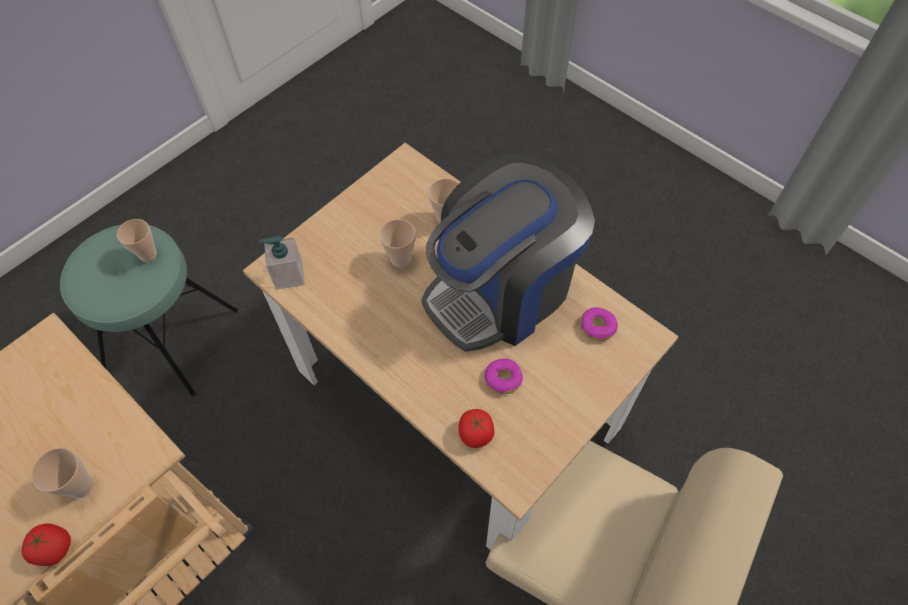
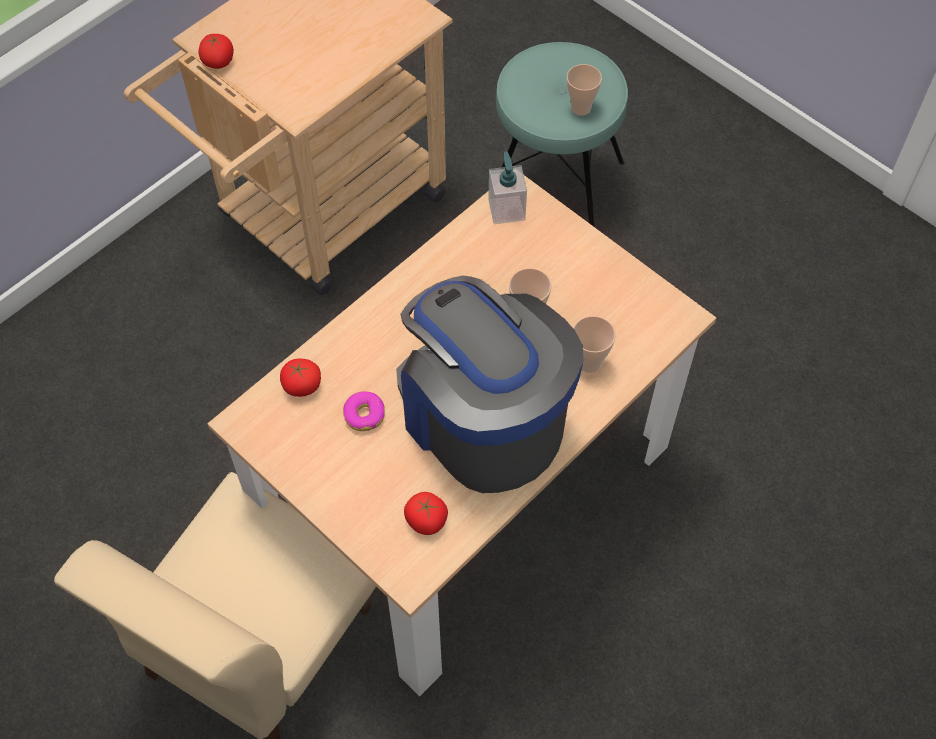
camera: 90 degrees right, 0 degrees up
cup [31,448,94,498] -> none
donut [581,307,618,341] -> tomato [404,492,448,535]

